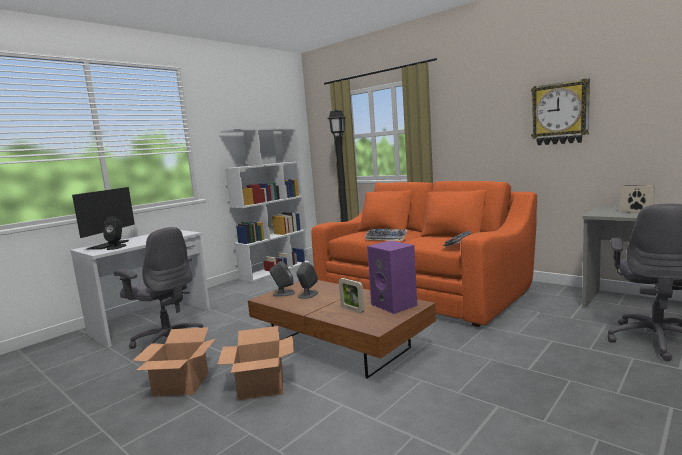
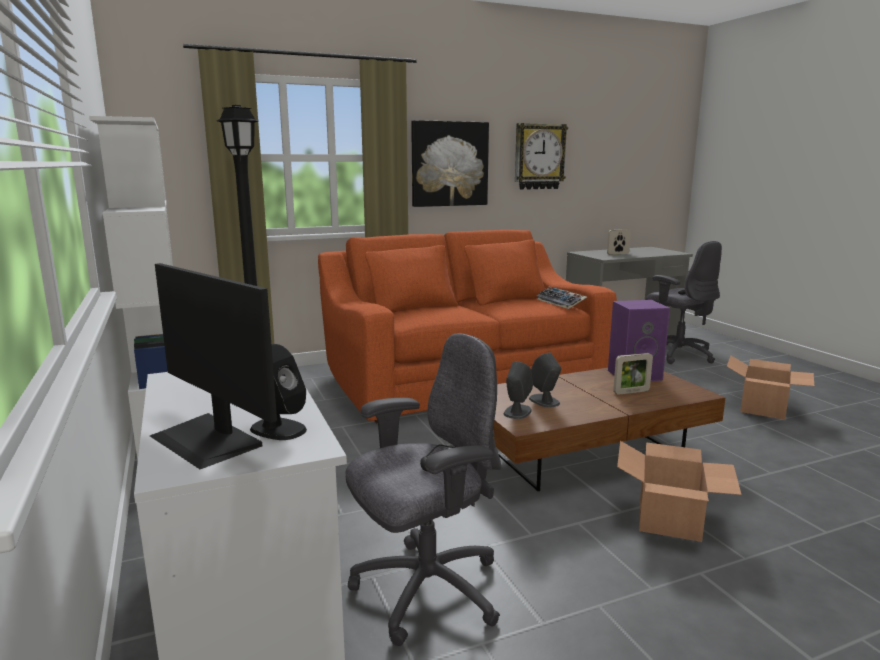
camera: 65 degrees left, 5 degrees up
cardboard box [133,327,216,396] -> cardboard box moved to [727,356,814,420]
keyboard [365,229,408,241] -> none
none -> picture [411,120,489,207]

